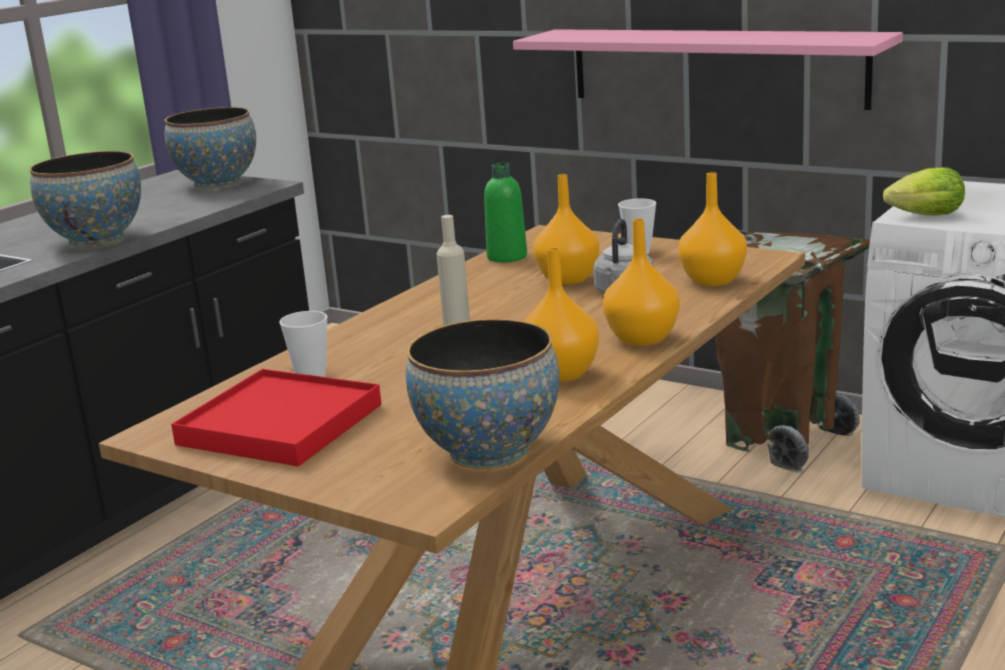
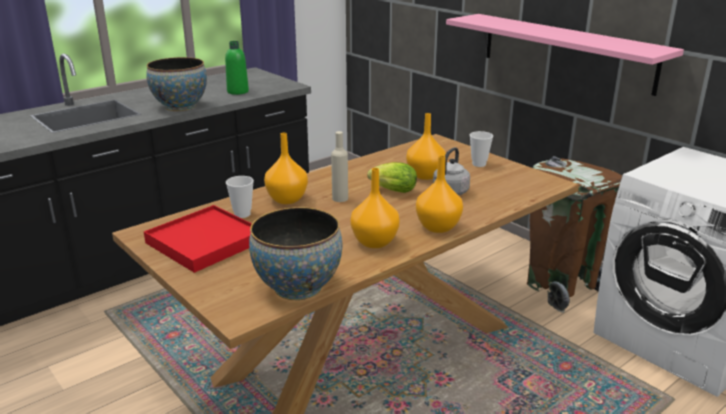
camera: 15 degrees right, 5 degrees up
bowl [165,107,256,189] -> none
green bottle [484,163,527,262] -> green bottle moved to [225,41,249,95]
orange vase [678,172,747,286] -> orange vase moved to [264,133,308,204]
lettuce [883,167,965,215] -> lettuce moved to [367,162,417,193]

